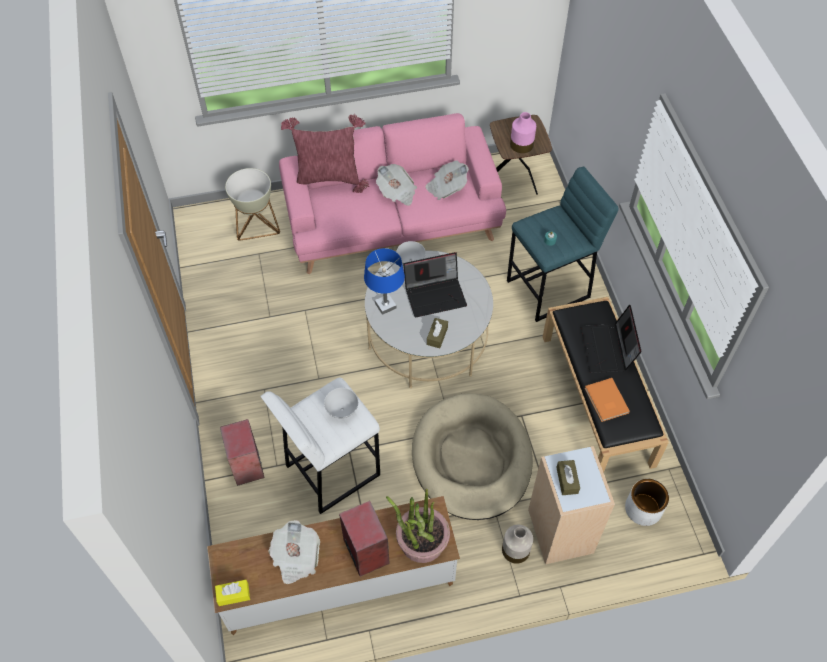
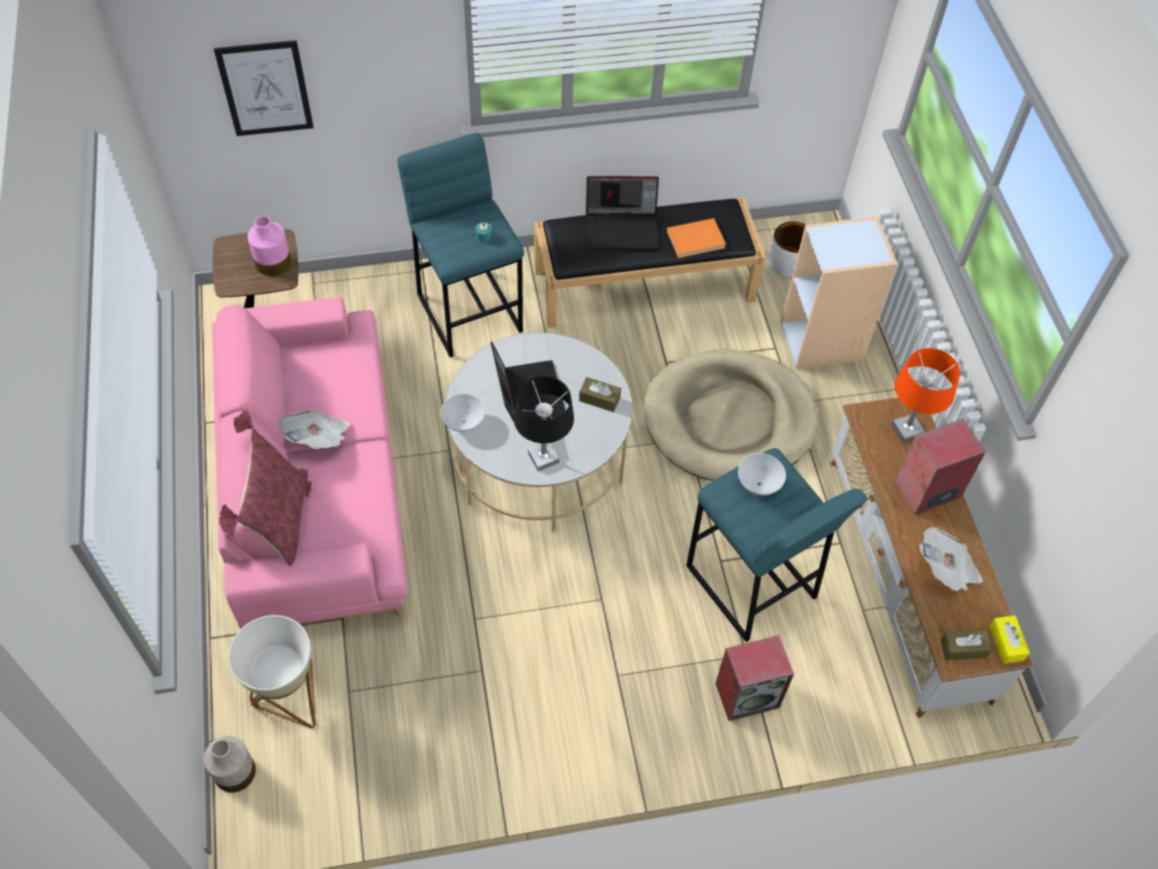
camera: 90 degrees left, 0 degrees up
white stool [260,377,380,514] -> turquoise stool [686,448,868,642]
blue table lamp [364,248,405,315] -> black table lamp [514,376,574,471]
potted plant [386,489,450,563] -> orange table lamp [891,348,960,443]
newspaper [425,160,469,200] -> none
beige vase [502,525,533,564] -> beige vase moved to [204,736,256,793]
brown tissue box [556,460,580,495] -> brown tissue box moved to [941,630,992,660]
none -> picture [214,40,314,136]

